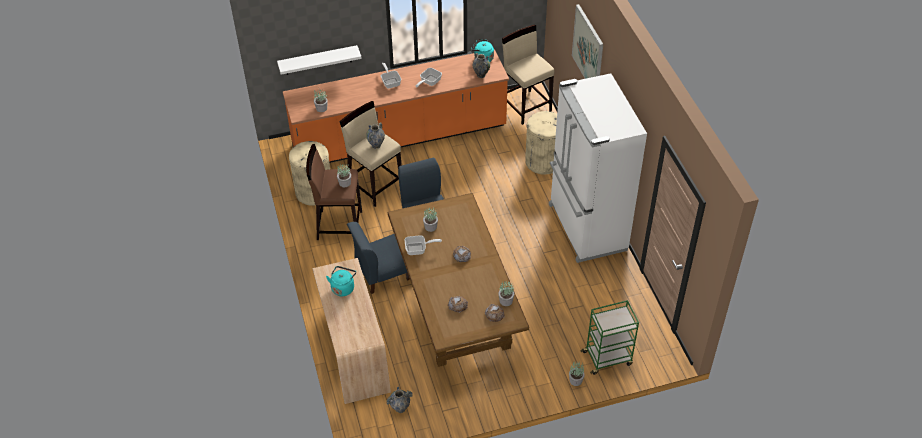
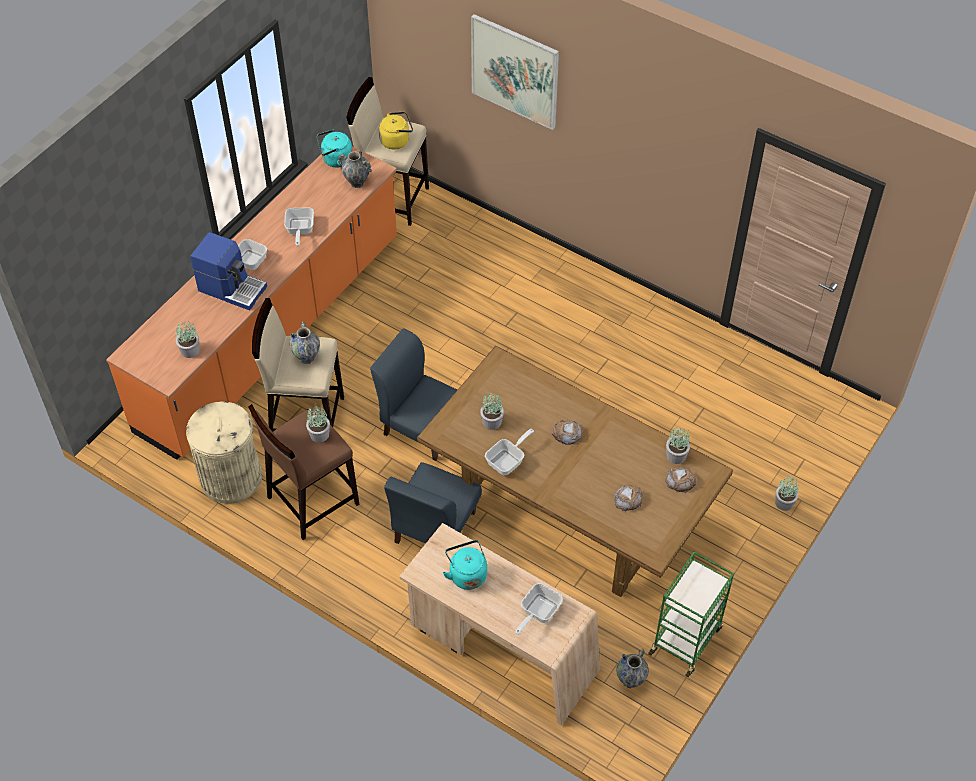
camera: 40 degrees left, 5 degrees up
white shelf [277,45,362,75] -> none
beige trash can [525,111,557,175] -> none
white fridge [549,73,647,263] -> none
green cart [581,300,639,375] -> green cart moved to [648,552,734,677]
none -> coffee machine [190,232,267,311]
none -> yellow kettle [379,112,413,150]
none -> frying pan [515,583,563,635]

